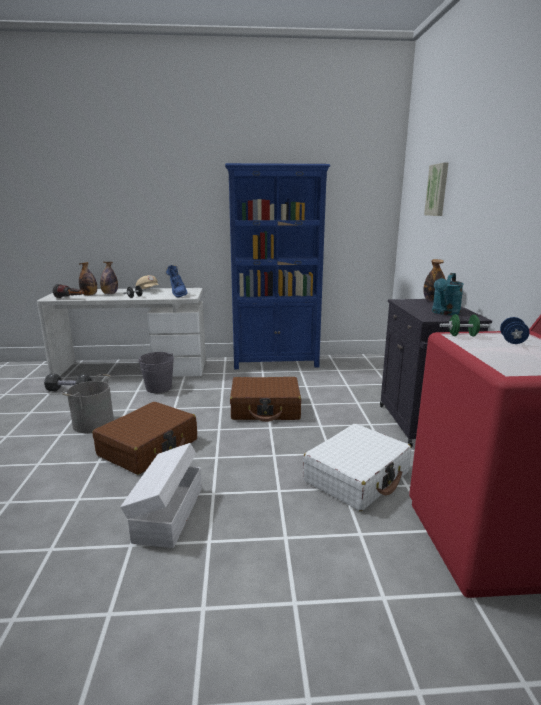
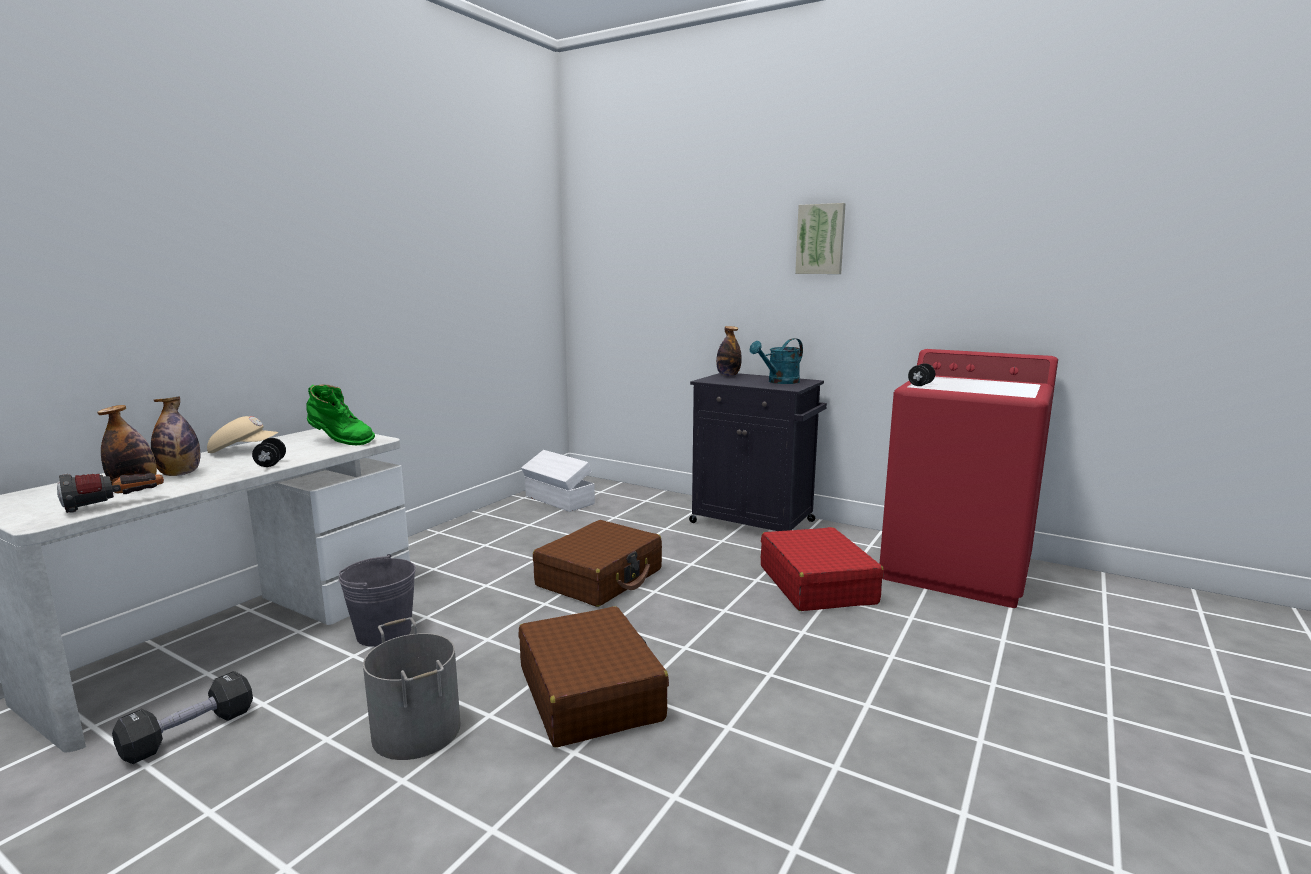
camera: 55 degrees left, 5 degrees down
white storage box [120,443,202,548] -> white storage box moved to [521,450,595,512]
blue boot [166,265,188,297] -> green boot [307,385,375,445]
blue bookcase [225,163,330,369] -> none
white suitcase [303,424,411,511] -> red suitcase [761,527,884,611]
picture [424,163,448,216] -> picture moved to [795,203,846,274]
turquoise watering can [432,273,464,315] -> turquoise watering can turned 75 degrees clockwise [750,338,803,384]
green dumbbell [440,314,489,337] -> black dumbbell [908,363,935,386]
blue dumbbell [500,317,529,344] -> none

